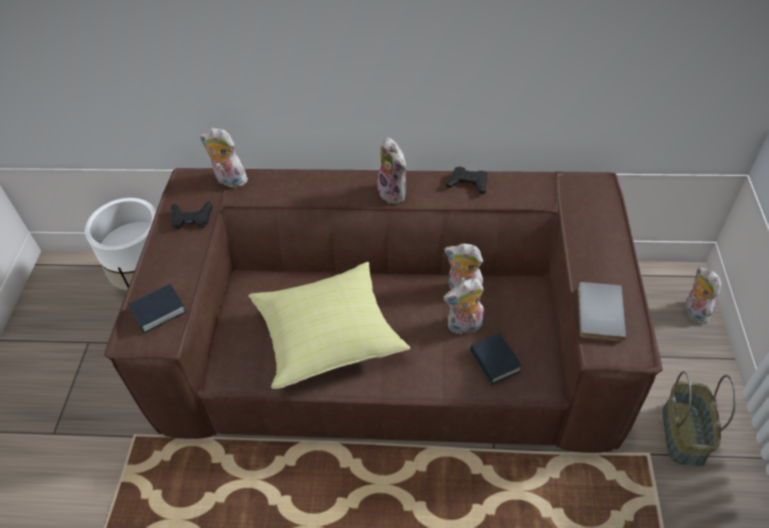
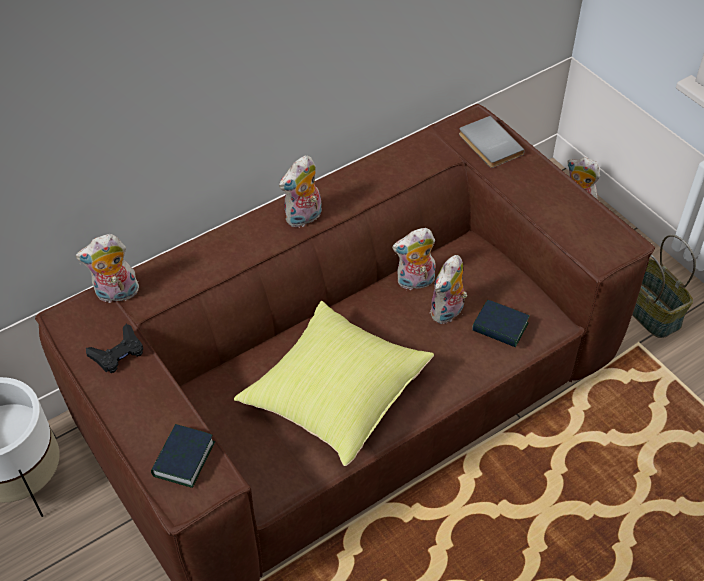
camera: 40 degrees left, 0 degrees up
plush toy [377,137,407,204] -> plush toy turned 120 degrees clockwise [279,155,322,227]
black game controller [446,167,487,195] -> none
grey book [578,282,626,342] -> grey book moved to [459,116,525,168]

